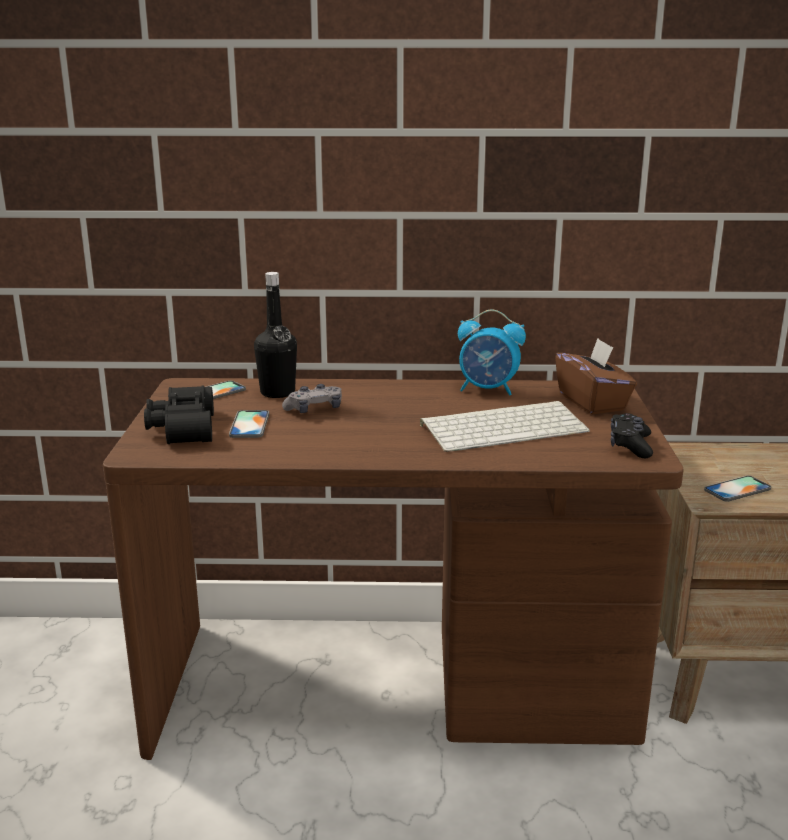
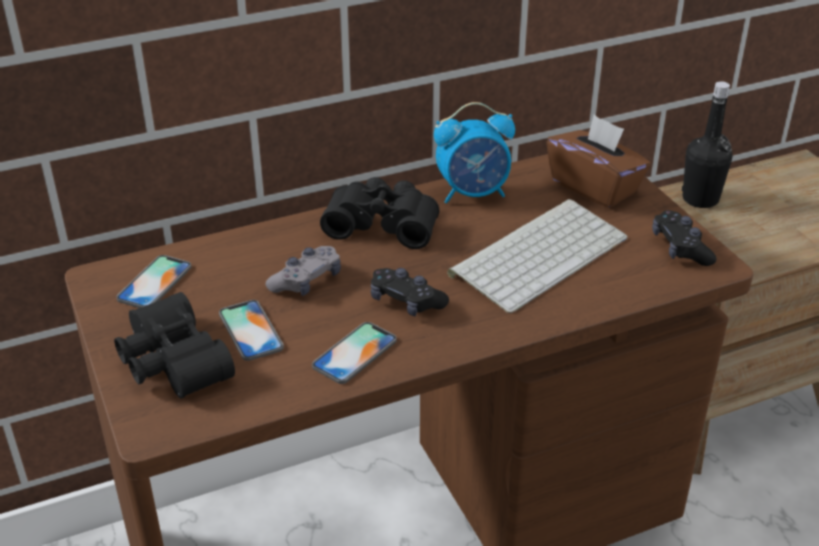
camera: 25 degrees left, 15 degrees up
black bottle [254,272,297,398] -> black bottle moved to [682,81,733,208]
phone [704,476,771,502] -> phone moved to [312,322,396,384]
none -> black binoculars [320,177,440,249]
none -> black game controller [371,268,449,316]

